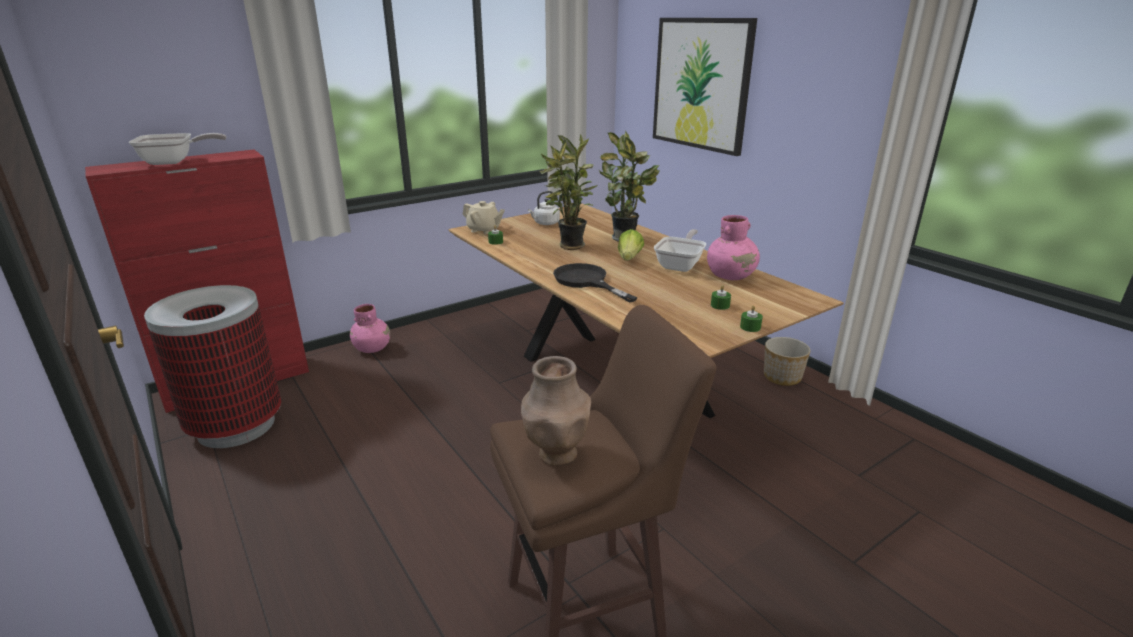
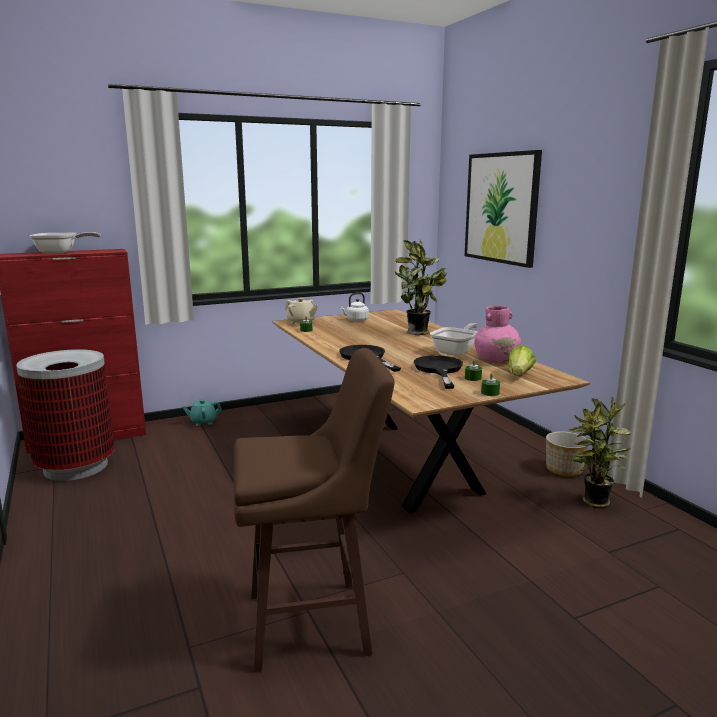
camera: 10 degrees right, 10 degrees down
pink vase [350,304,390,353] -> turquoise teapot [182,399,222,426]
brown vase [521,356,591,466] -> none
potted plant [539,134,598,250] -> potted plant moved to [569,397,632,508]
lettuce [618,229,644,261] -> lettuce moved to [507,345,536,376]
none -> black frying pan [414,355,463,389]

